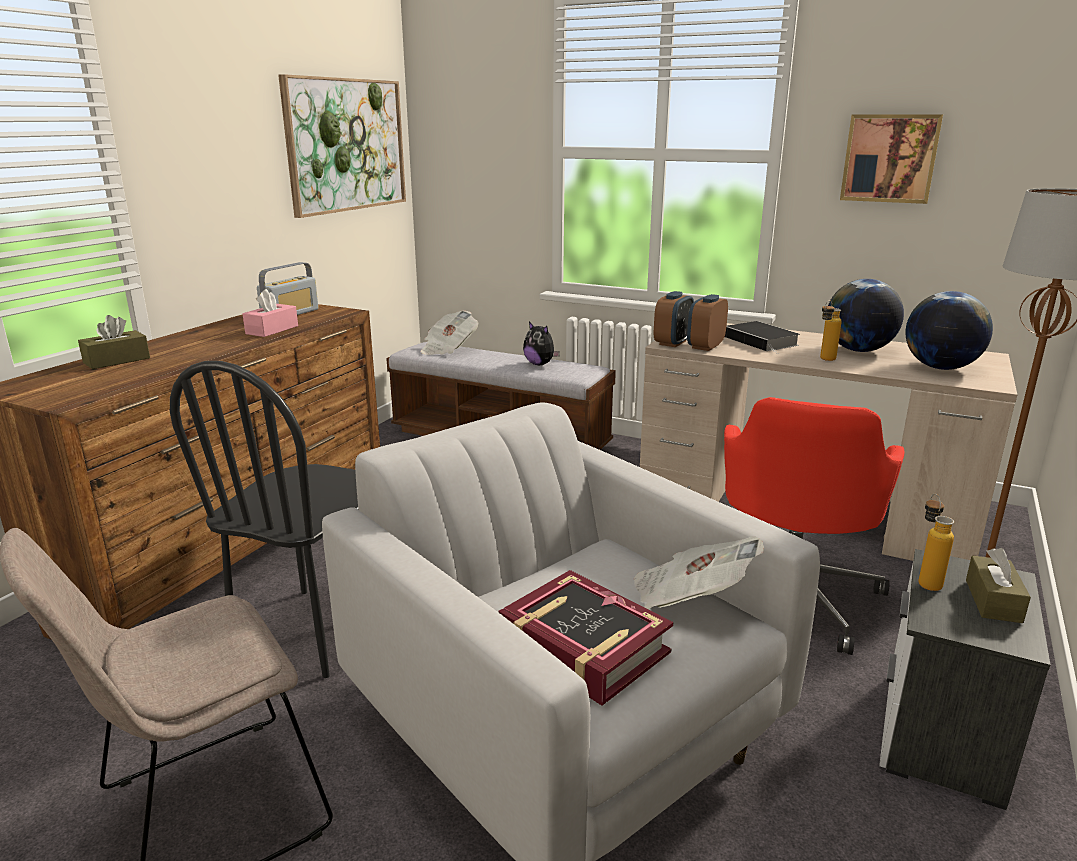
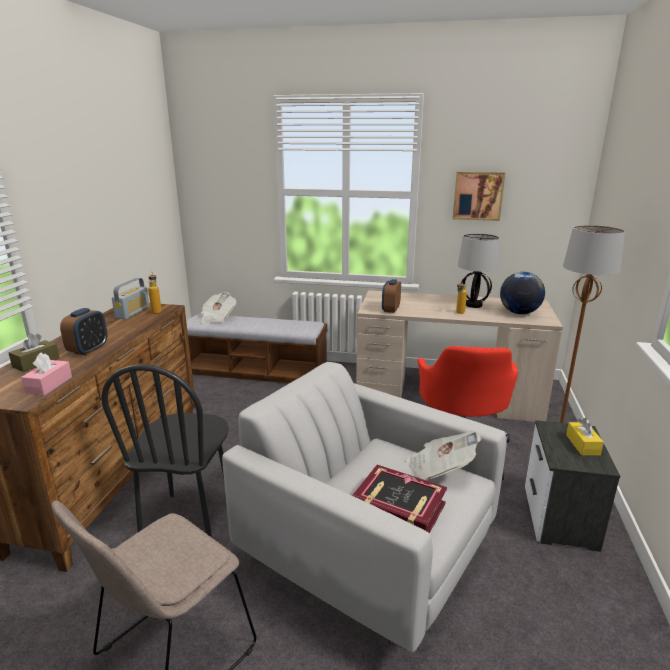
camera: 15 degrees left, 0 degrees up
pink tissue box [243,289,298,337] -> pink tissue box moved to [21,353,72,396]
picture [278,74,406,218] -> none
plush toy [523,322,560,365] -> none
alarm clock [654,291,694,347] -> alarm clock moved to [60,308,107,356]
book [725,321,800,354] -> none
globe [828,279,904,352] -> table lamp [458,234,500,308]
bottle [918,494,954,591] -> bottle moved to [148,274,162,314]
brown tissue box [966,548,1031,623] -> yellow tissue box [566,418,604,455]

